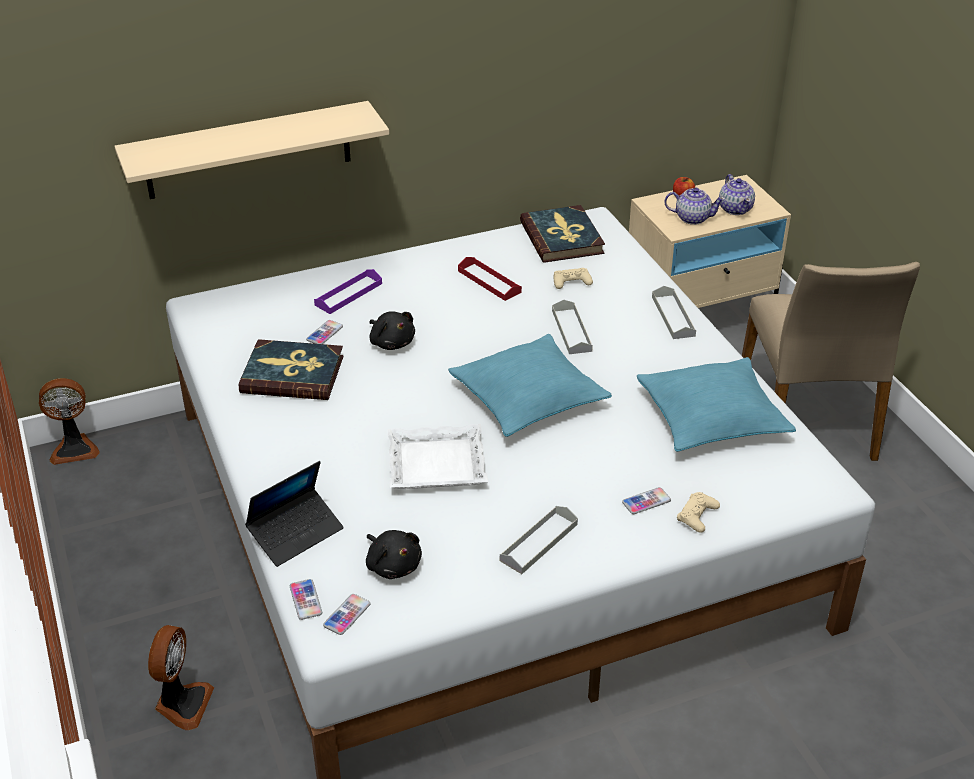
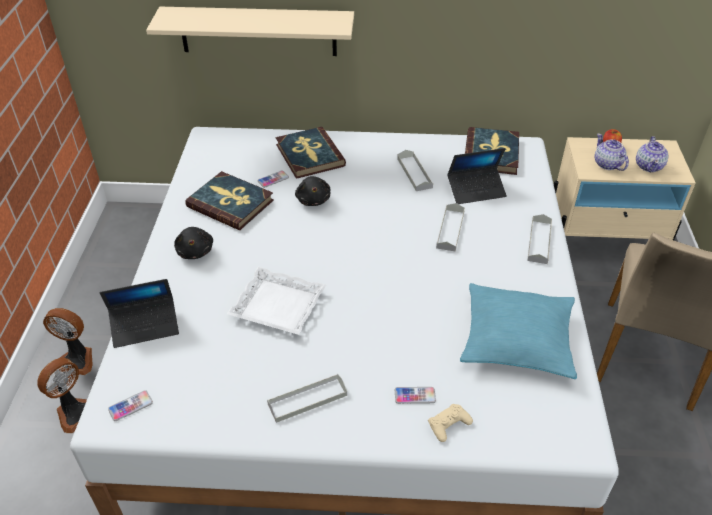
camera: 25 degrees right, 5 degrees up
fan [39,378,100,465] -> fan moved to [43,308,93,375]
phone [290,579,322,620] -> none
purple tray [314,269,382,314] -> book [276,127,346,179]
black plush toy [366,530,422,579] -> black plush toy moved to [174,227,213,259]
turquoise pillow [448,334,612,437] -> none
red tray [458,257,522,301] -> grey tray [397,150,433,191]
beige game controller [553,268,593,289] -> laptop [447,148,507,204]
teapot [664,187,725,225] -> teapot turned 150 degrees counterclockwise [594,134,629,171]

